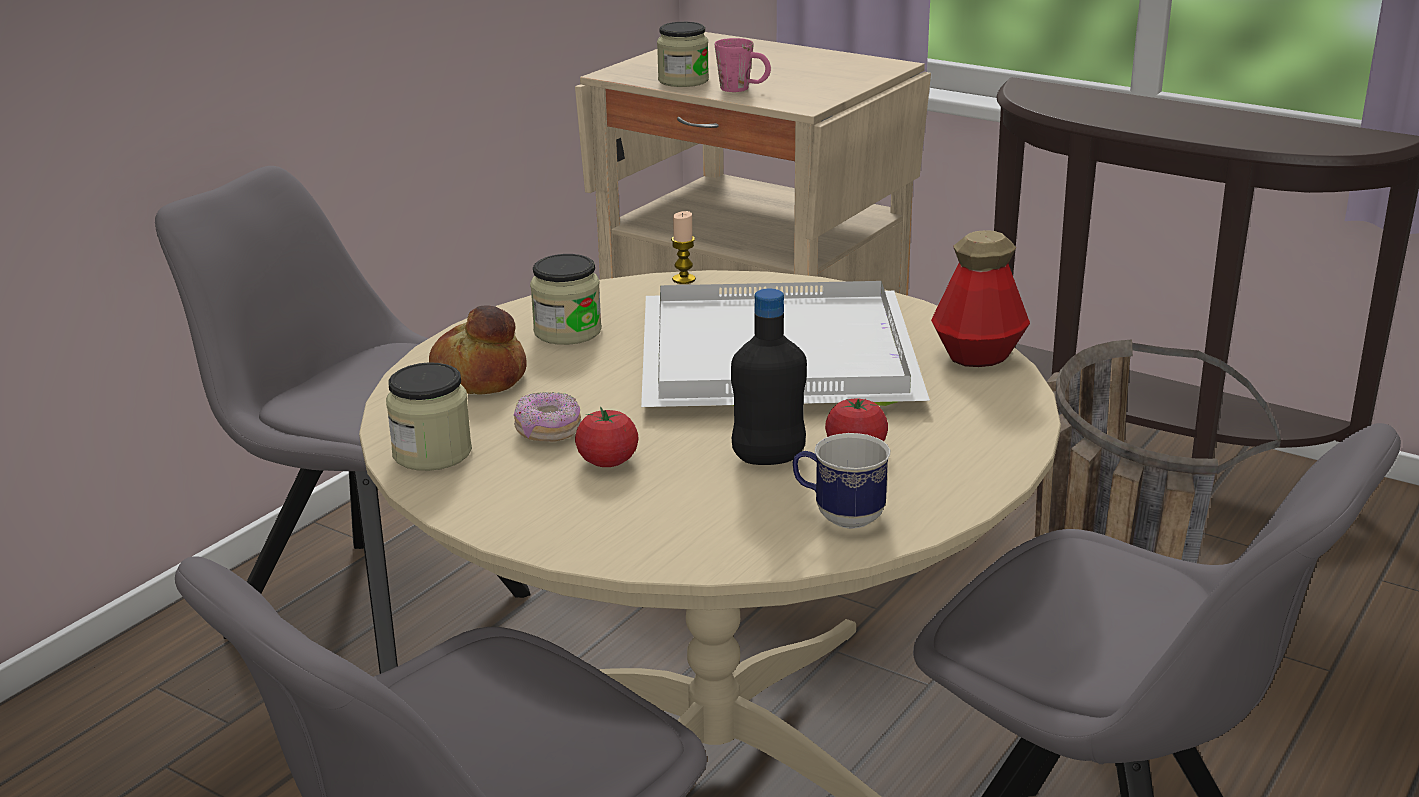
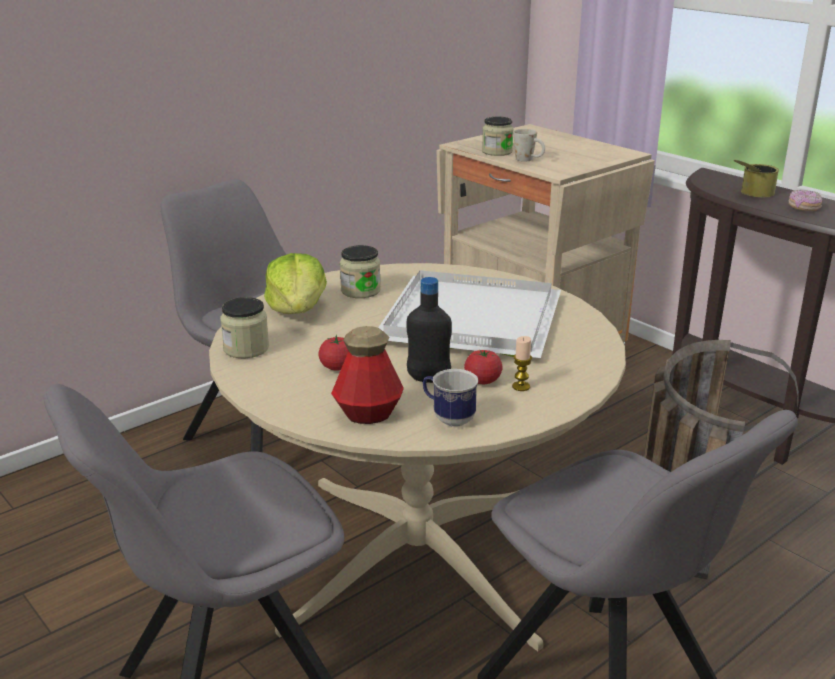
camera: 15 degrees right, 0 degrees up
bread [429,305,527,395] -> lettuce [264,253,327,314]
donut [514,392,581,442] -> donut moved to [789,190,822,211]
candle [671,211,696,284] -> candle moved to [512,336,532,391]
pink mug [715,38,771,92] -> white mug [514,129,545,162]
bottle [931,230,1030,367] -> bottle moved to [331,326,404,424]
none -> can [734,160,779,197]

